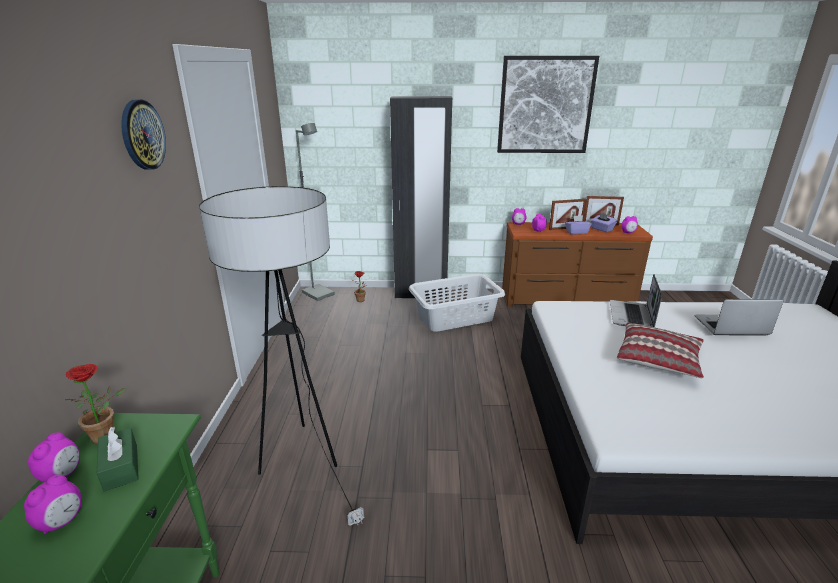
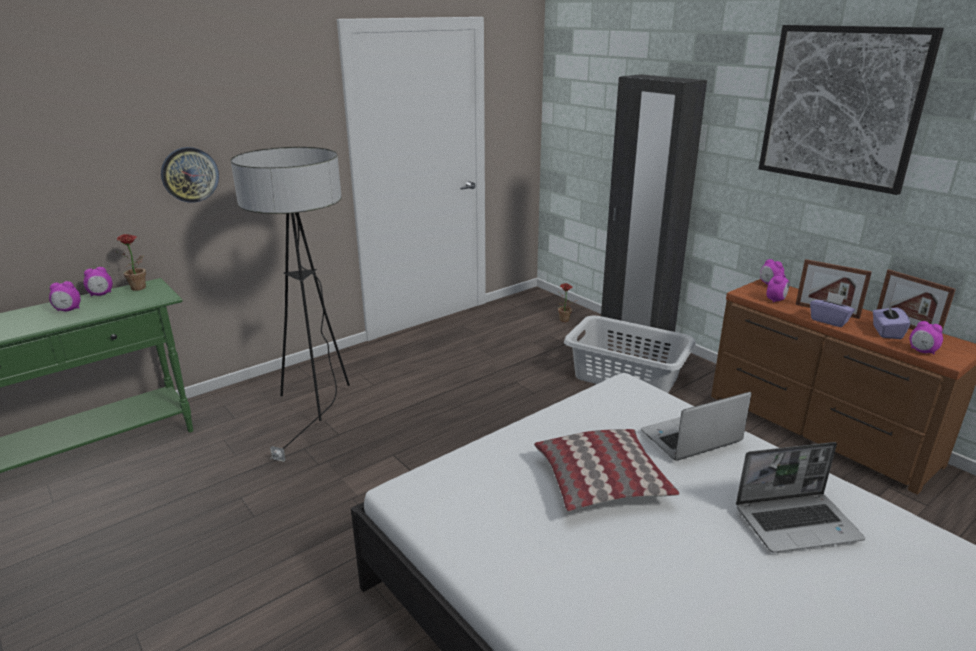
camera: 50 degrees right, 0 degrees up
green tissue box [97,427,139,492] -> none
wall clock [121,99,166,170] -> wall clock moved to [161,147,219,203]
grey floor lamp [296,123,335,301] -> none
laptop [695,299,783,336] -> laptop turned 120 degrees clockwise [736,442,865,553]

